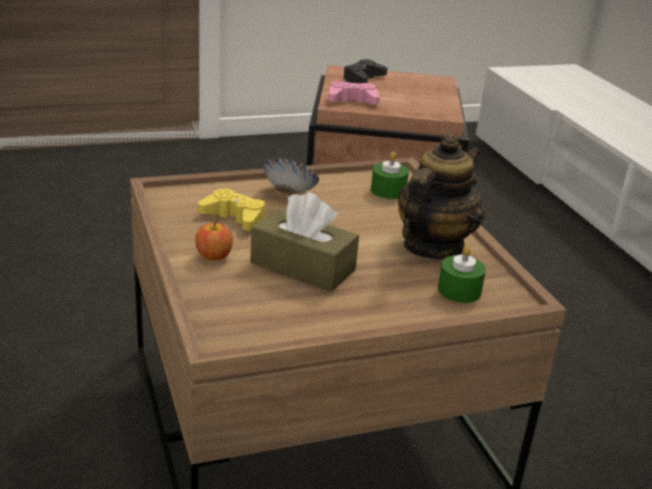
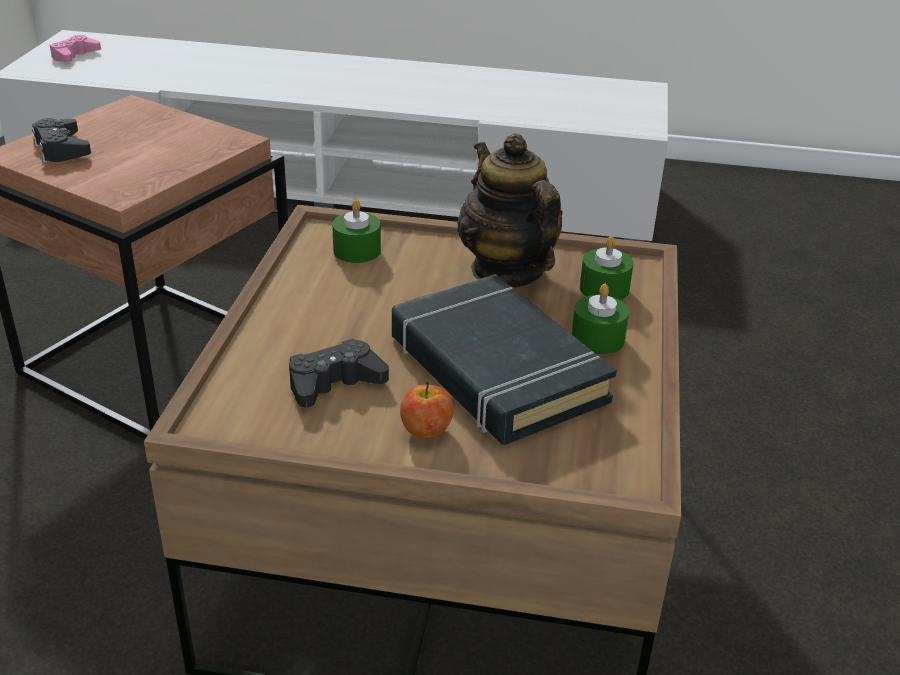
camera: 60 degrees left, 5 degrees up
yellow game controller [198,188,265,231] -> black game controller [289,339,389,407]
brown tissue box [250,192,359,292] -> black book [392,274,617,445]
bowl [263,158,319,195] -> none
pink game controller [328,81,380,104] -> pink game controller moved to [50,35,101,62]
none -> green candle [572,284,629,354]

